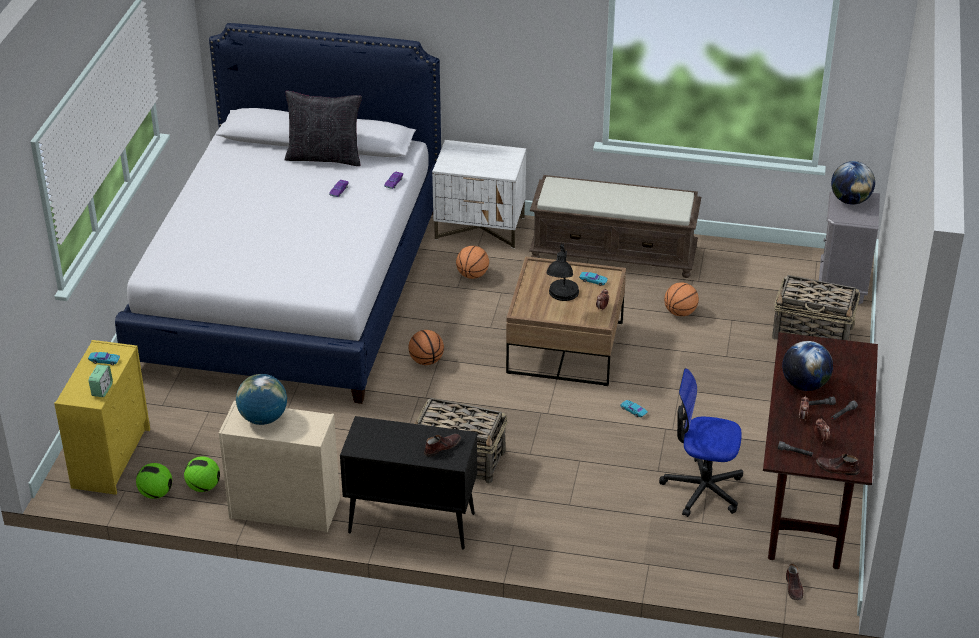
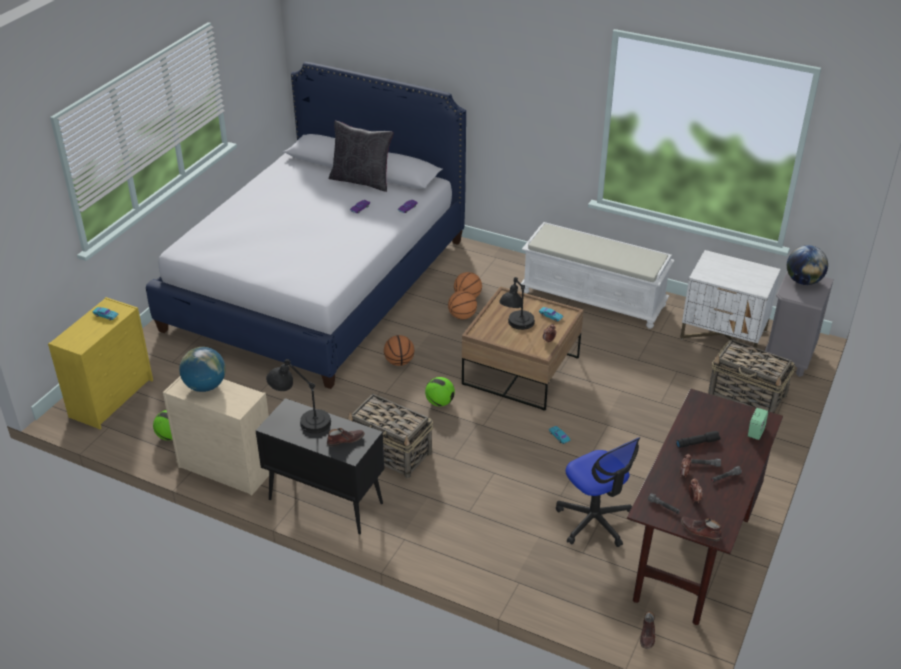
camera: 15 degrees right, 0 degrees up
alarm clock [89,365,113,397] -> alarm clock moved to [748,408,768,440]
football [136,463,172,499] -> football moved to [425,377,455,407]
white nightstand [432,140,526,249] -> white nightstand moved to [680,250,781,348]
brown bench [529,175,701,278] -> white bench [521,222,675,329]
office chair [659,368,743,517] -> office chair turned 150 degrees counterclockwise [556,437,640,547]
basketball [664,283,699,316] -> basketball moved to [448,291,477,319]
globe [782,341,833,391] -> black flashlight [676,431,721,448]
none -> black table lamp [266,359,331,434]

